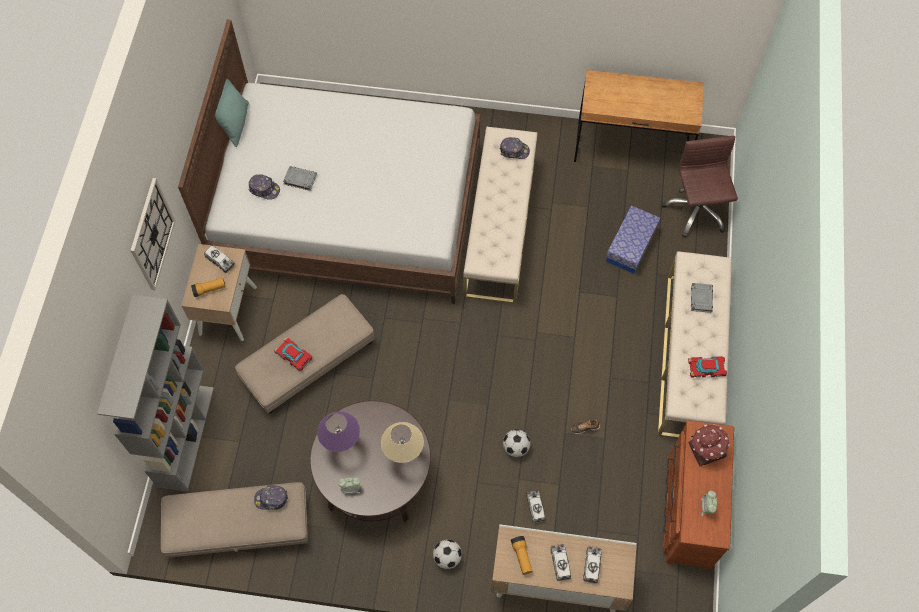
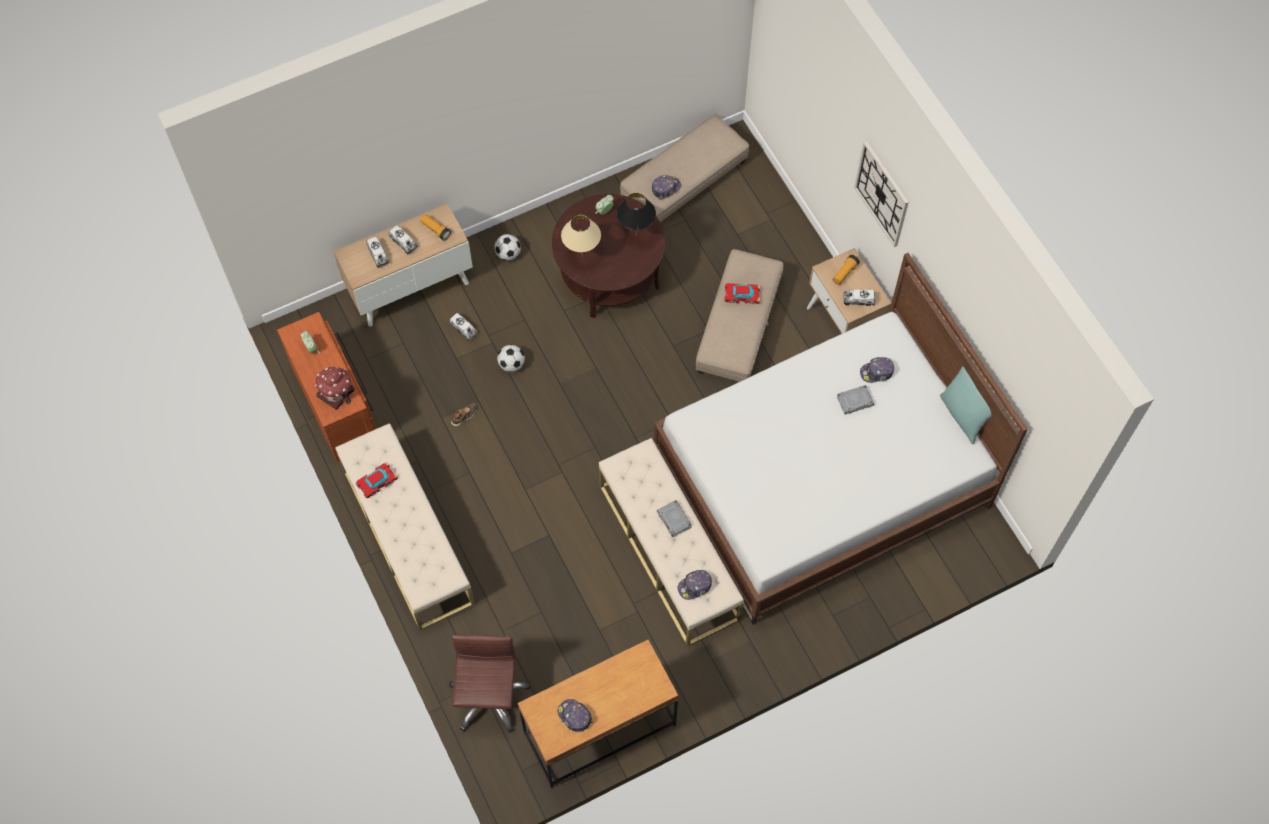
camera: 145 degrees right, 0 degrees up
grey bookcase [97,295,214,492] -> none
purple table lamp [317,411,360,452] -> black table lamp [616,193,656,230]
storage box [606,206,661,274] -> none
brown office chair [662,136,738,238] -> brown office chair turned 135 degrees counterclockwise [449,634,531,733]
grey book [691,283,713,313] -> grey book moved to [657,500,692,537]
none -> cap [558,699,593,732]

